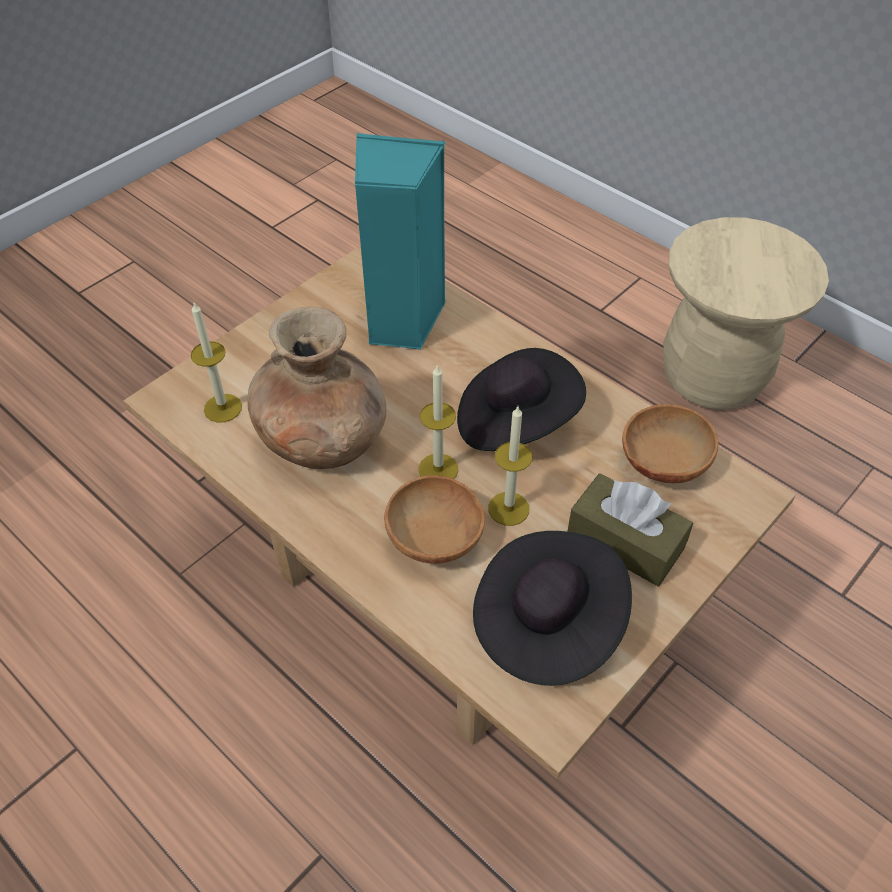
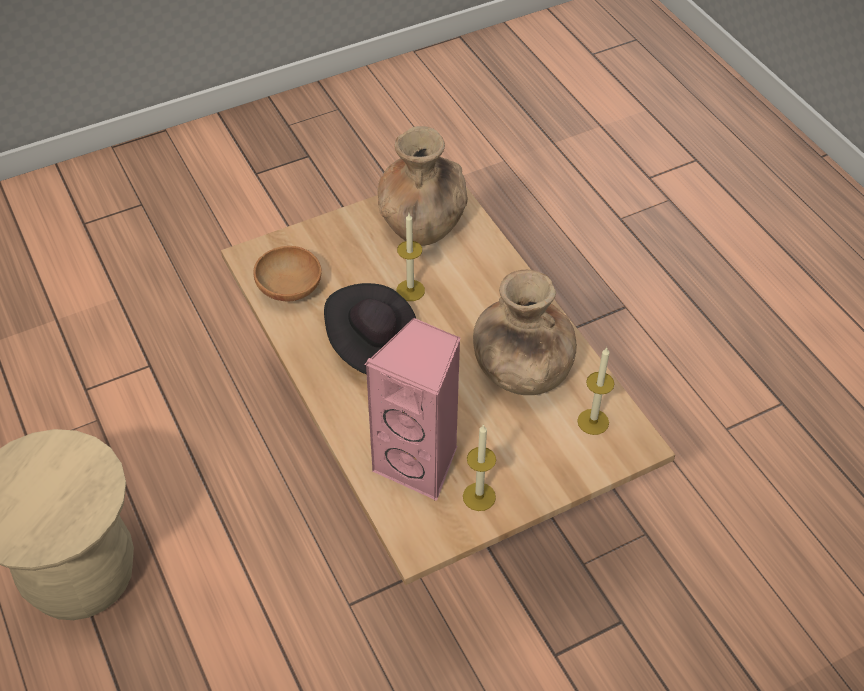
camera: 160 degrees left, 0 degrees up
turquoise speaker [355,133,446,350] -> pink speaker [364,318,461,501]
brown bowl [384,475,485,564] -> none
candle [419,364,458,479] -> candle moved to [463,424,496,511]
black hat [473,531,632,686] -> brown vase [377,126,468,246]
brown tissue box [567,473,693,586] -> none

